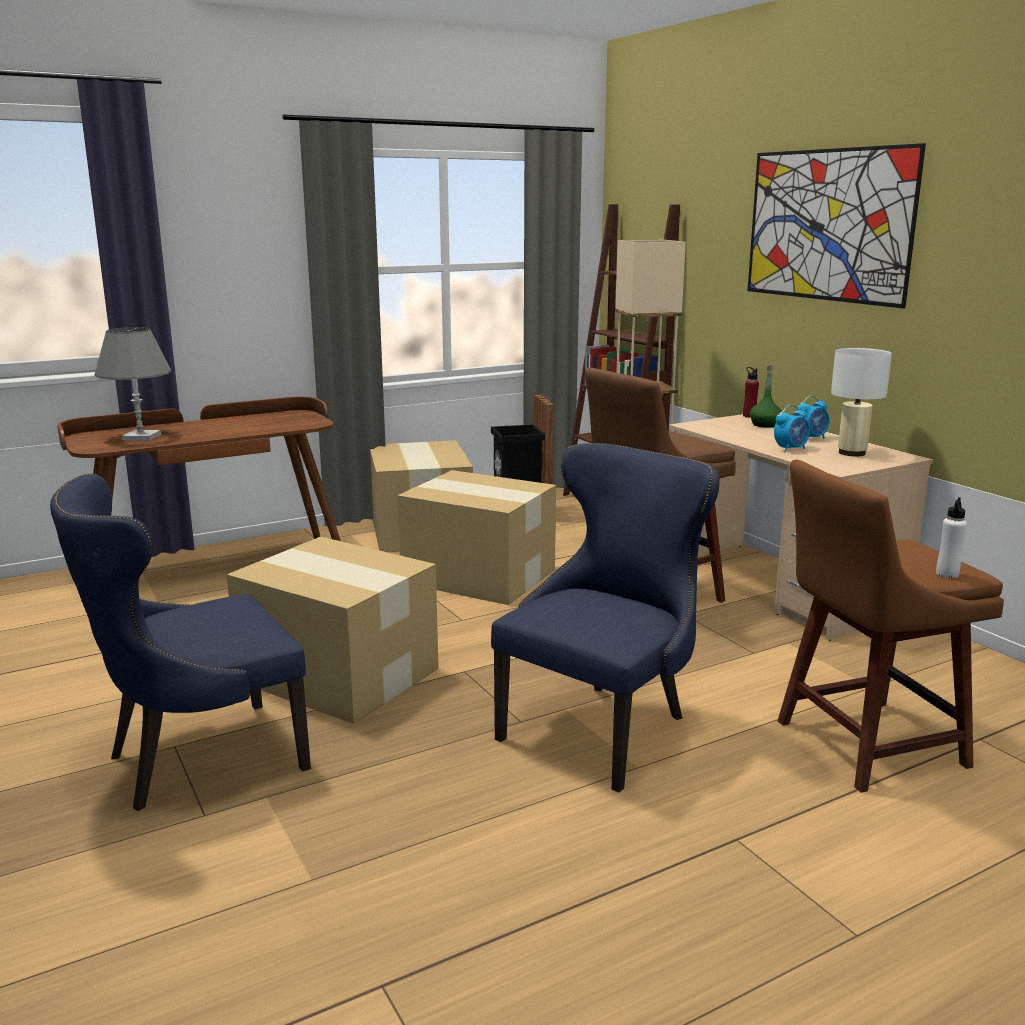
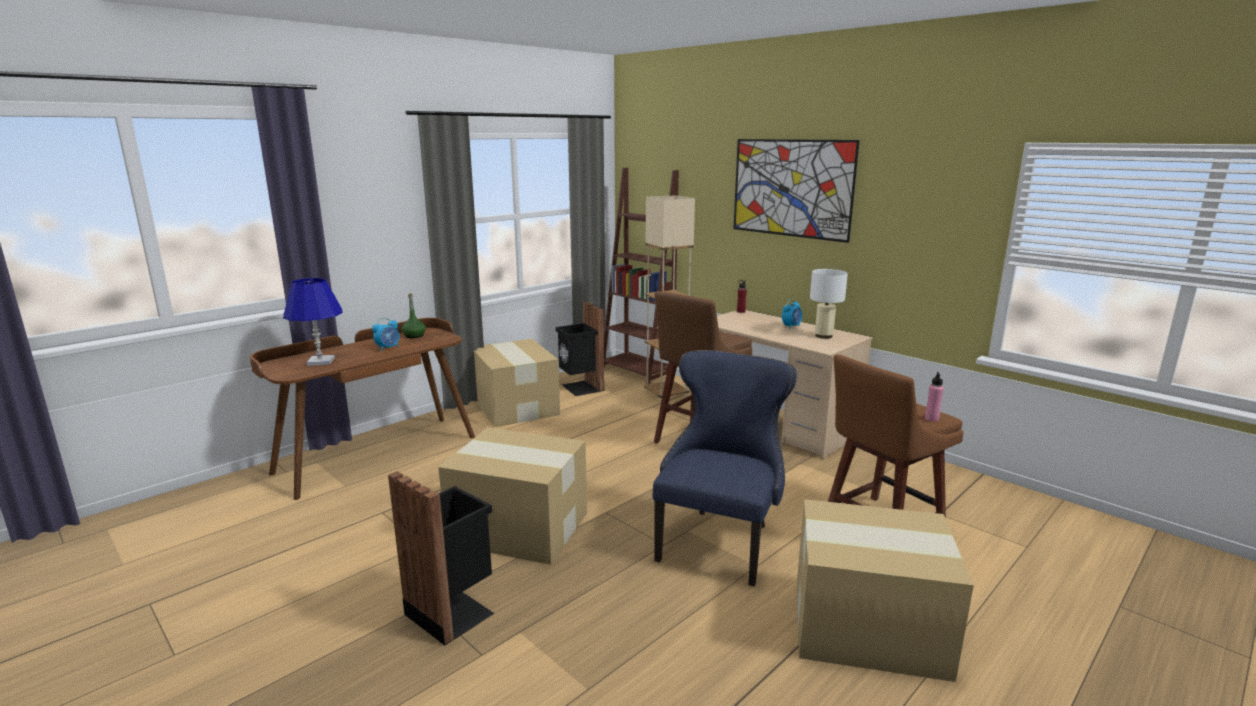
camera: 15 degrees left, 0 degrees up
blue chair [50,473,311,811] -> black trash can [388,471,494,646]
grey table lamp [95,327,171,441] -> blue table lamp [283,278,343,366]
cardboard box [397,470,556,605] -> cardboard box moved to [797,499,974,682]
green bottle [750,364,782,428] -> green bottle moved to [402,293,426,338]
alarm clock [774,404,810,452] -> alarm clock moved to [372,318,400,351]
white bottle [936,497,967,578] -> pink bottle [925,372,944,422]

